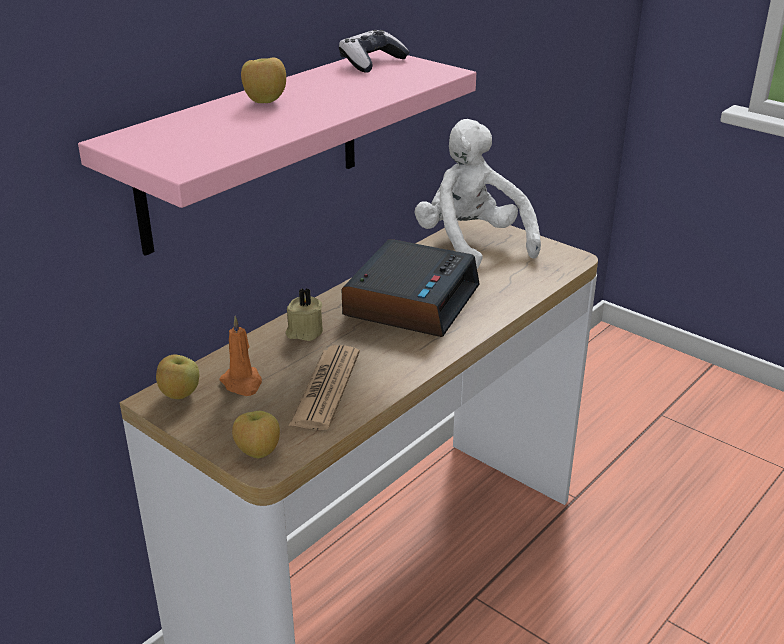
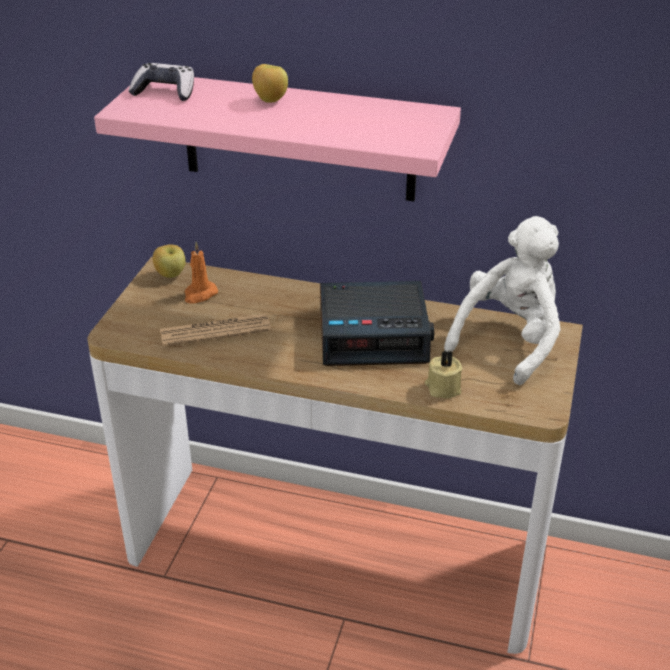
camera: 65 degrees right, 5 degrees up
apple [232,411,280,458] -> none
beige candle [286,288,323,341] -> beige candle moved to [425,350,462,398]
game controller [339,30,410,72] -> game controller moved to [128,63,194,101]

